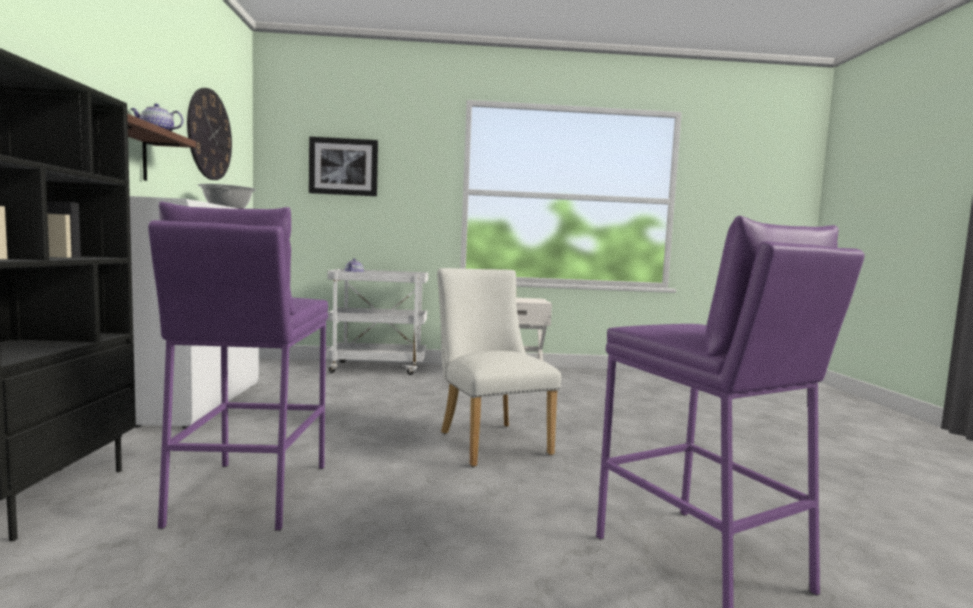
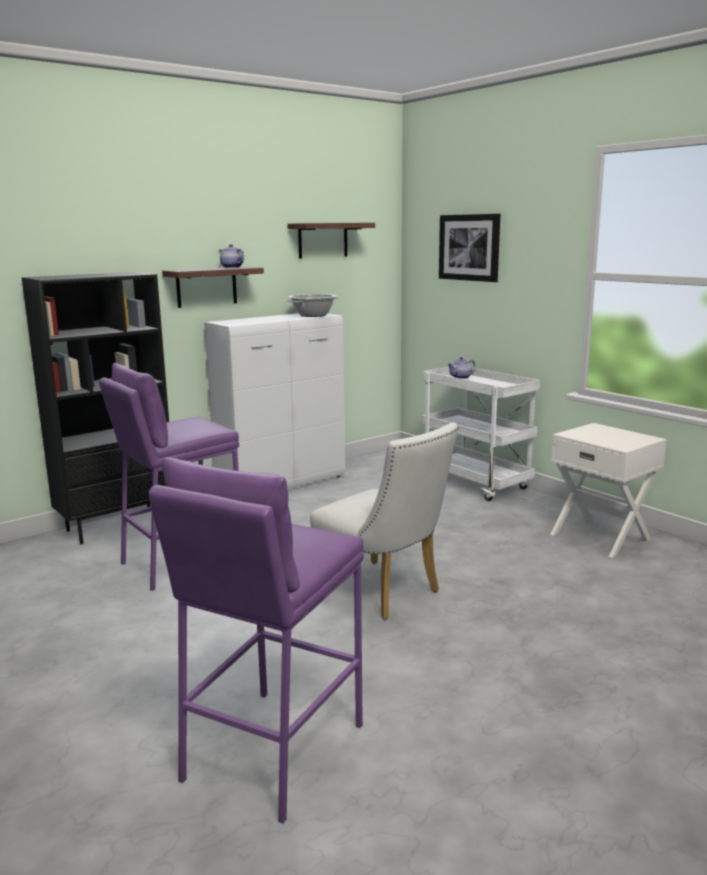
camera: 55 degrees right, 10 degrees up
wall clock [187,88,232,180] -> shelf [287,223,375,258]
white chair [437,268,561,467] -> white chair turned 105 degrees clockwise [310,422,458,619]

